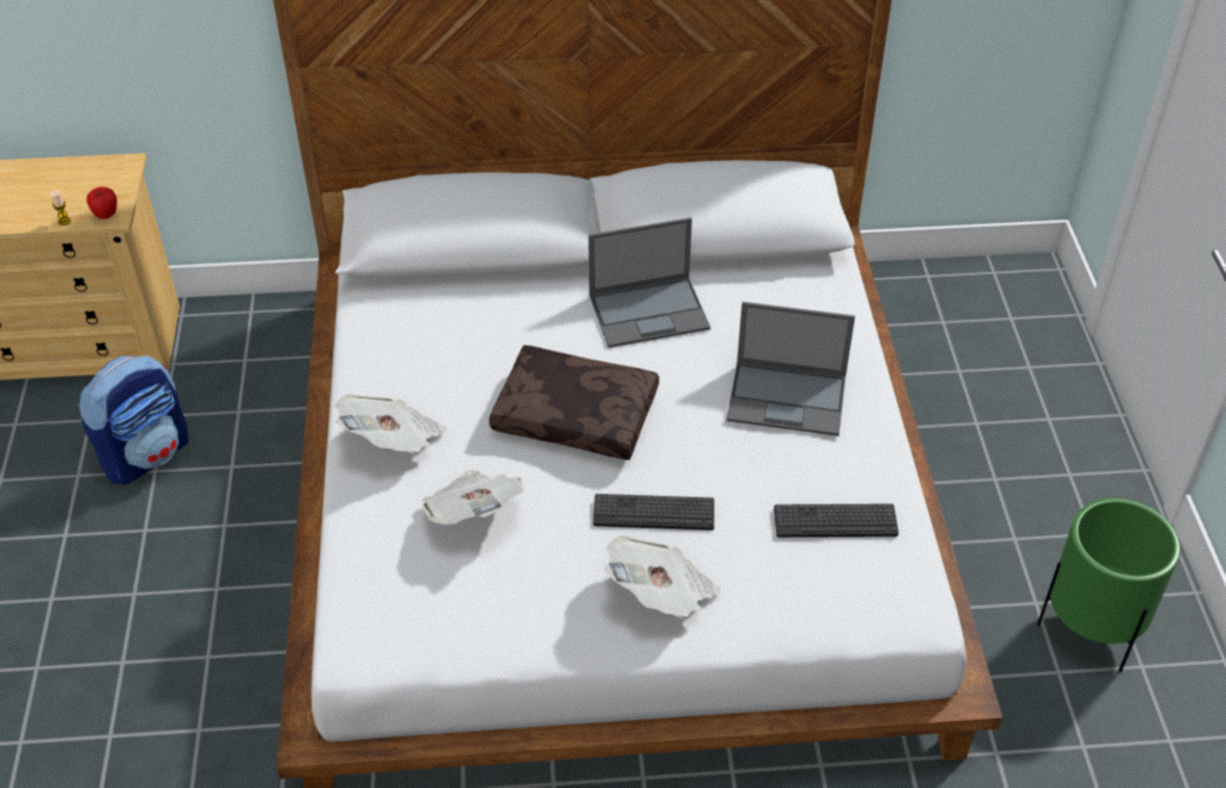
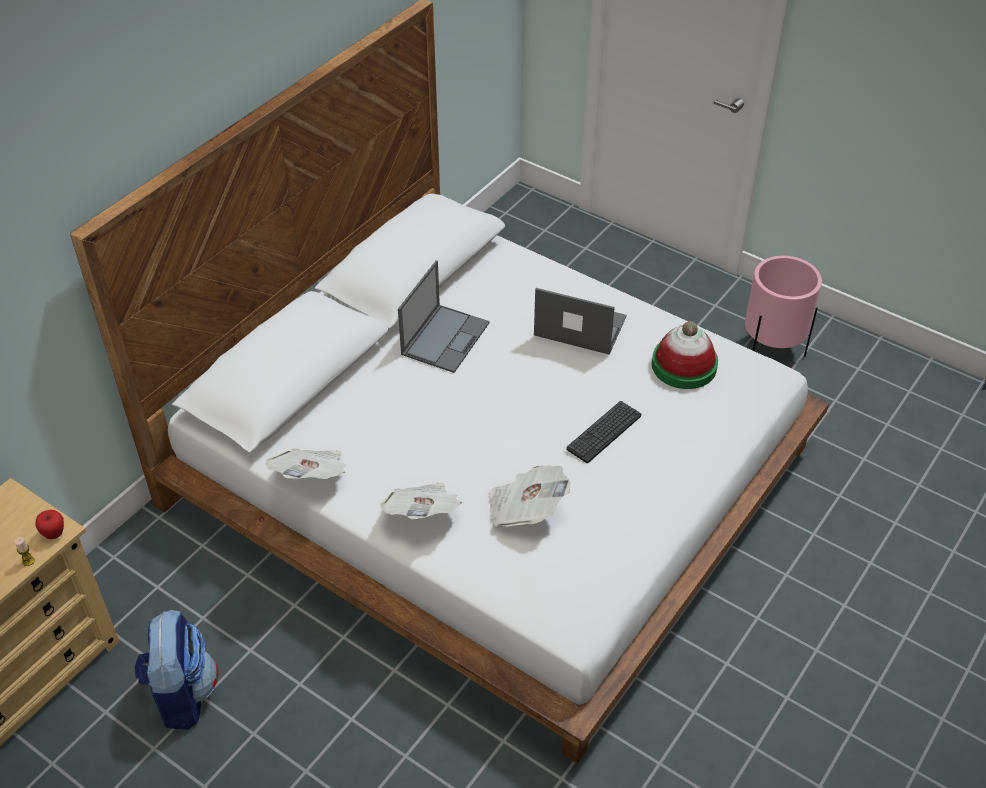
camera: 50 degrees left, 0 degrees up
brown pillow [489,345,659,460] -> none
newspaper [605,536,721,618] -> newspaper moved to [266,448,346,479]
laptop [727,302,855,436] -> laptop turned 120 degrees counterclockwise [534,288,627,355]
keyboard [774,504,899,537] -> hat [652,321,718,389]
green planter [1037,498,1181,672] -> pink planter [745,256,822,357]

